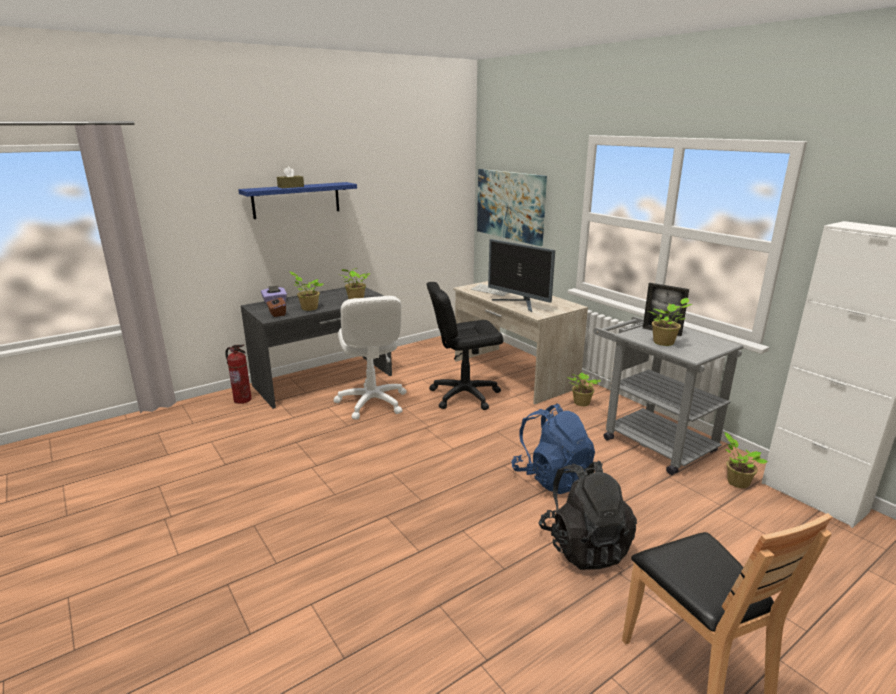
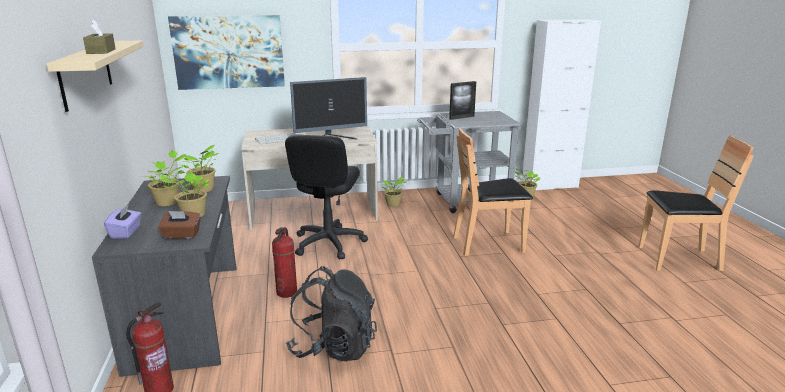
camera: 65 degrees left, 0 degrees up
blue shelf [238,182,357,219] -> beige shelf [47,40,144,112]
white office chair [333,296,407,420] -> fire extinguisher [272,227,297,298]
blue backpack [511,403,595,494] -> brown chair [453,127,533,256]
black backpack [539,461,637,570] -> black backpack moved to [286,266,377,361]
potted plant [648,298,692,346] -> potted plant moved to [142,150,186,206]

